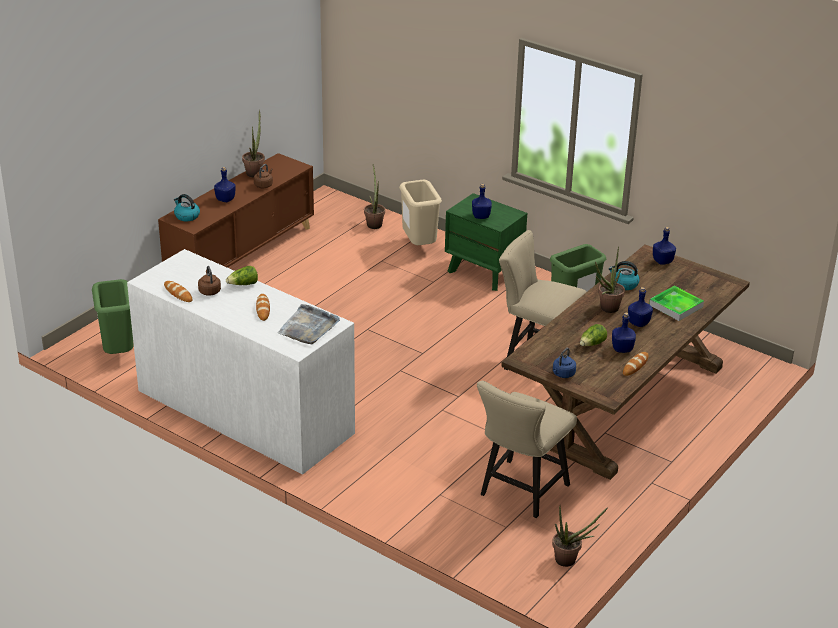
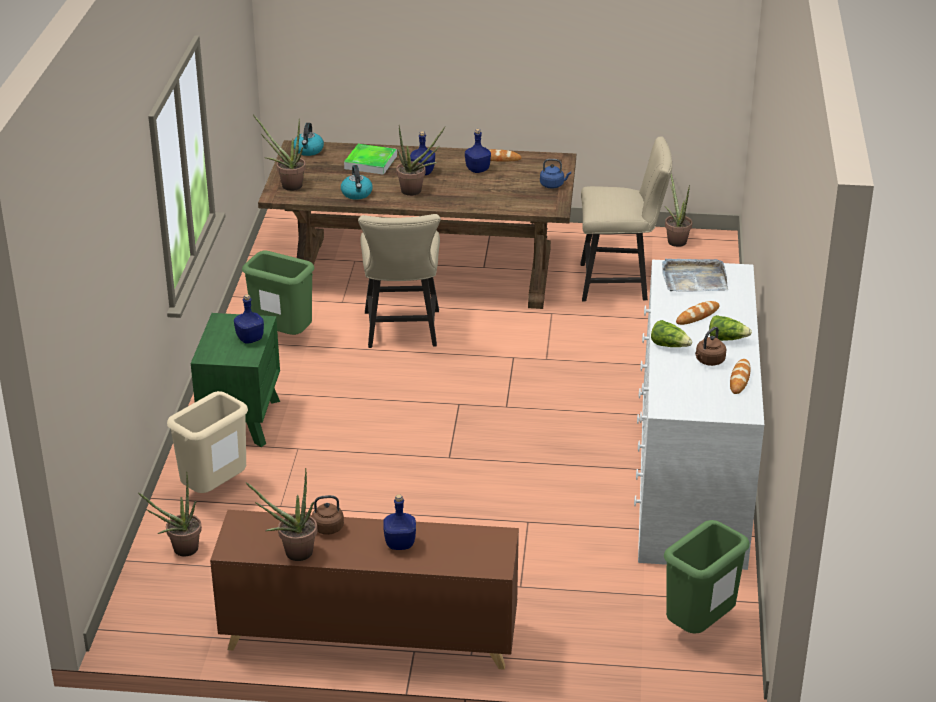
camera: 120 degrees left, 0 degrees up
kettle [174,194,200,221] -> kettle moved to [294,123,324,156]
lettuce [580,324,607,346] -> lettuce moved to [709,315,752,341]
blue bottle [653,227,676,265] -> potted plant [253,115,306,191]

